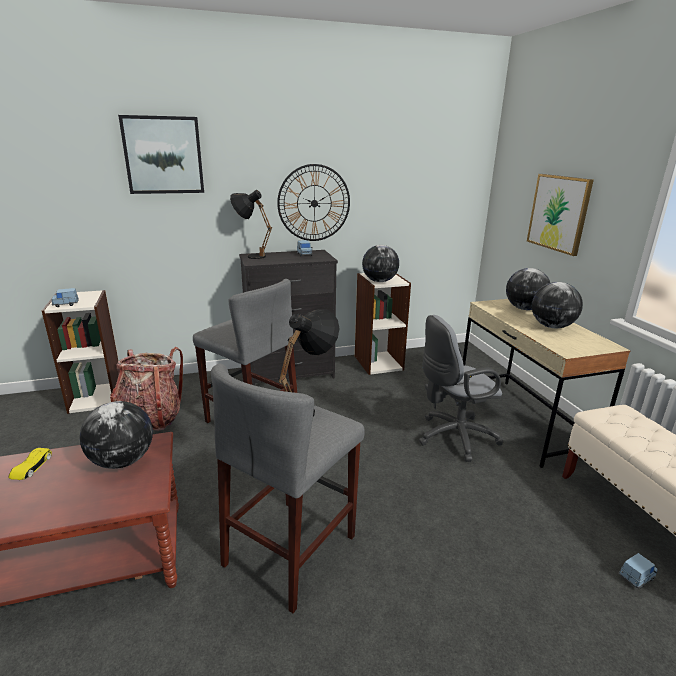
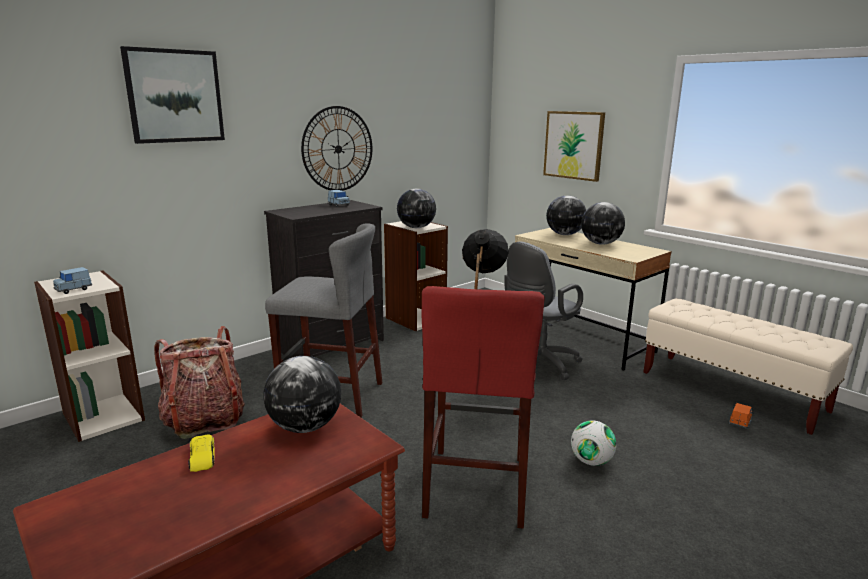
camera: 25 degrees left, 5 degrees down
grey stool [211,363,365,613] -> red stool [422,286,545,529]
black table lamp [230,190,272,259] -> none
blue toy car [619,553,658,589] -> orange toy car [729,403,754,429]
none -> football [571,420,616,466]

